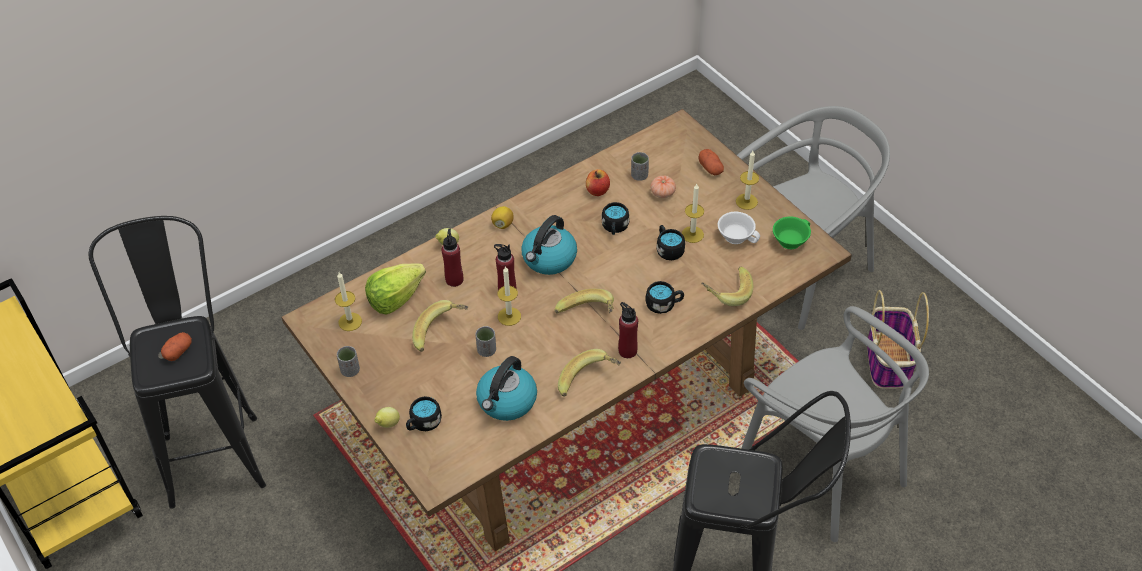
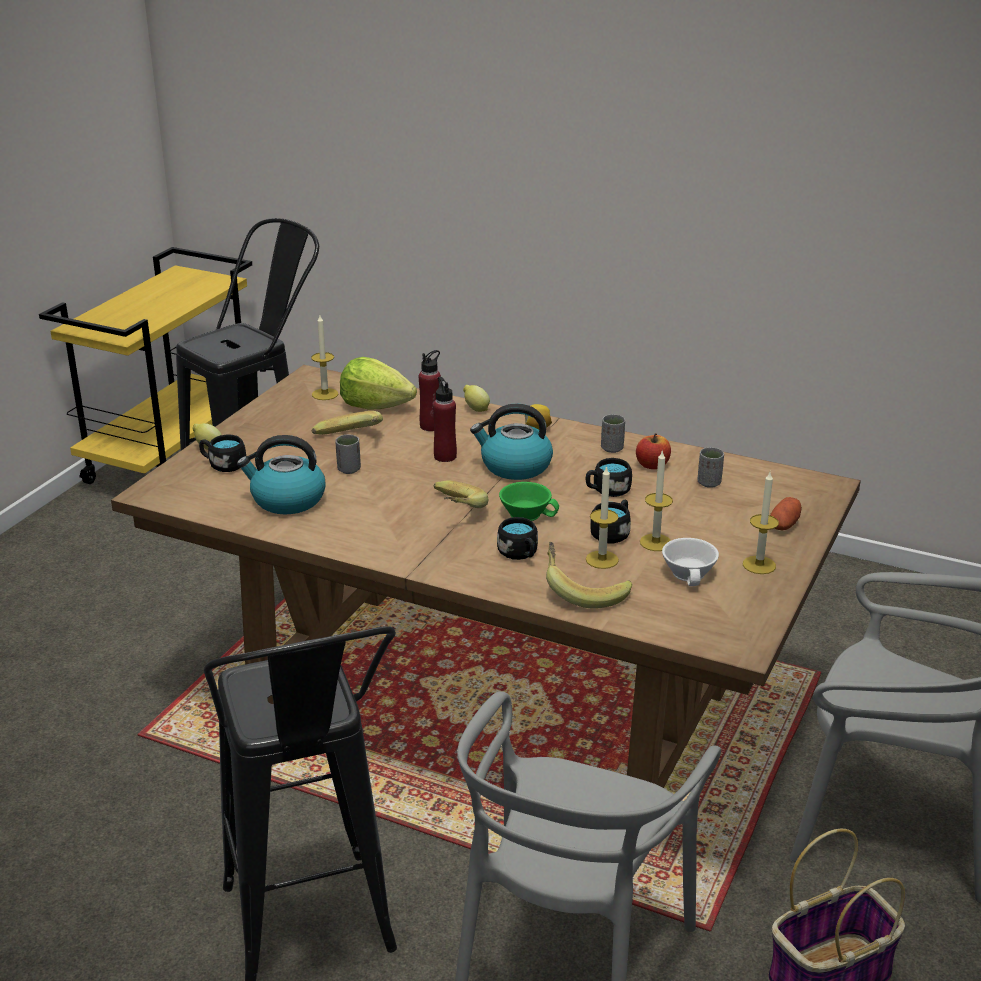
camera: 60 degrees right, 20 degrees down
potato [161,332,192,361] -> none
grey cup [337,346,360,377] -> grey cup moved to [601,414,625,453]
candle [498,266,521,326] -> candle moved to [586,466,619,569]
banana [558,349,621,397] -> none
red bottle [618,302,638,358] -> none
tomato [650,176,676,198] -> none
green cup [773,217,811,249] -> green cup moved to [499,482,559,521]

